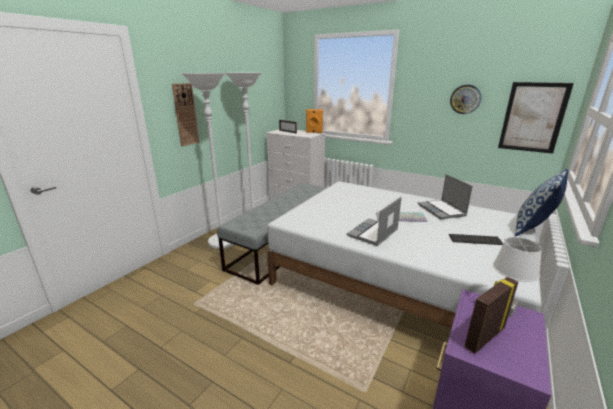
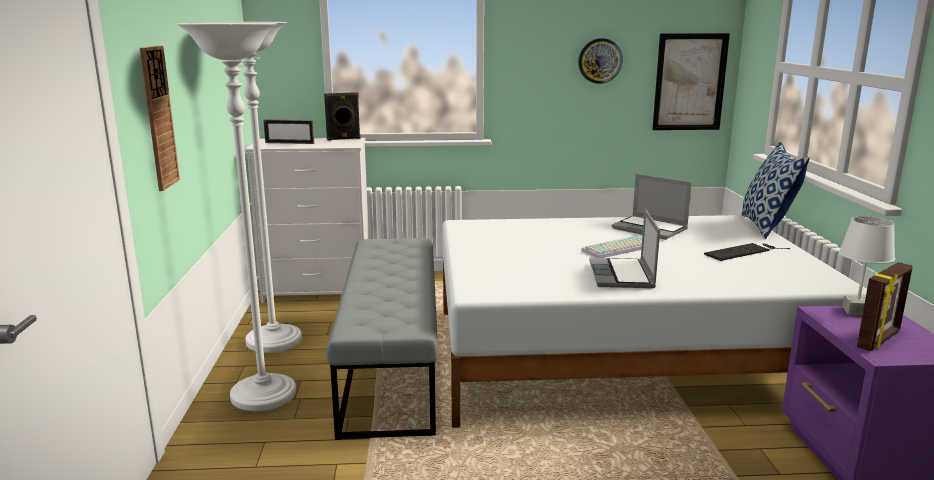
camera: 35 degrees left, 5 degrees down
orange speaker [306,109,323,133] -> black speaker [324,92,361,141]
picture frame [465,277,518,354] -> picture frame turned 150 degrees counterclockwise [857,262,912,351]

